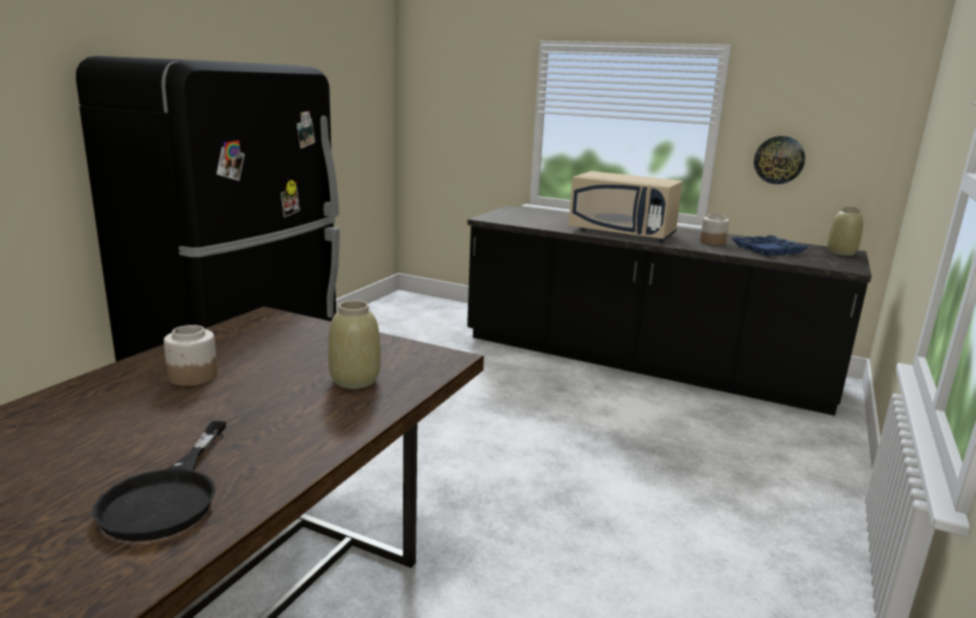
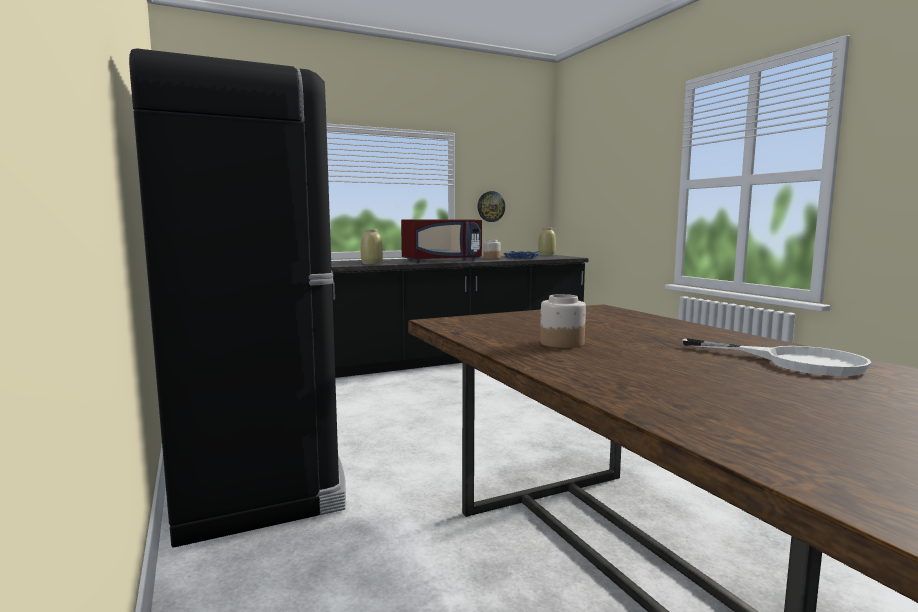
camera: 50 degrees left, 10 degrees down
black frying pan [93,421,226,542] -> white frying pan [682,338,871,376]
beige vase [328,301,381,389] -> beige vase moved to [361,229,383,265]
beige microwave [569,171,683,242] -> red microwave [401,219,482,263]

